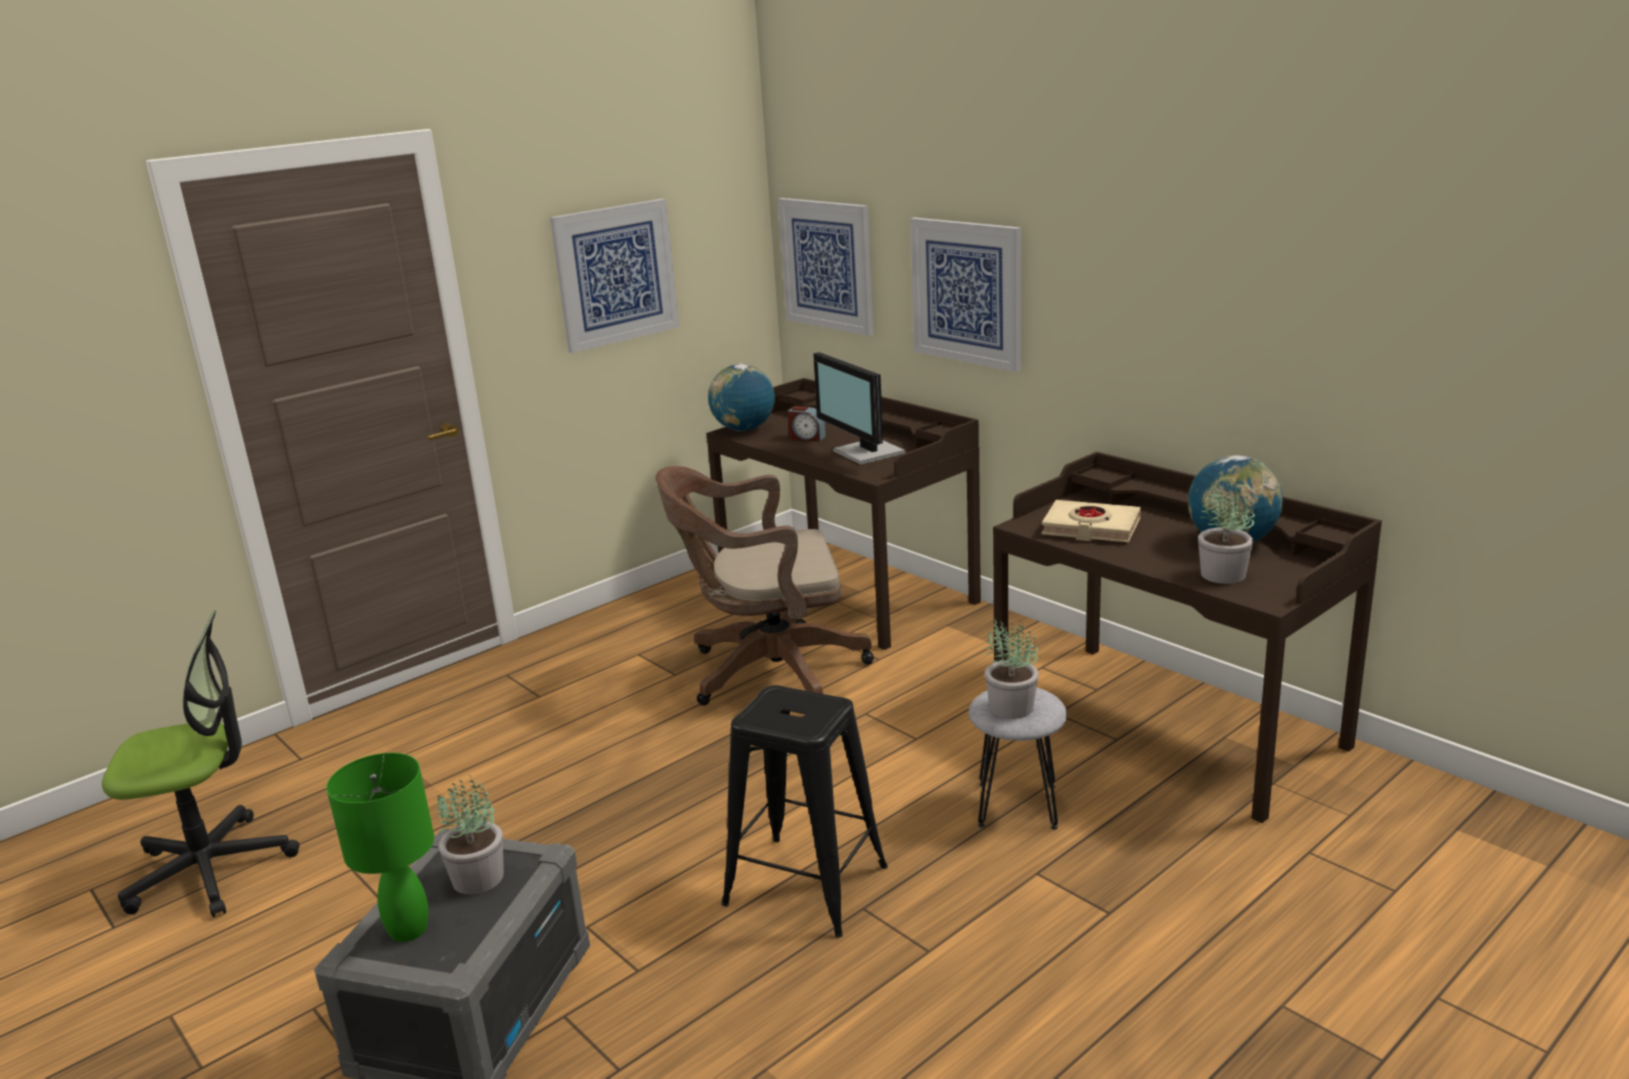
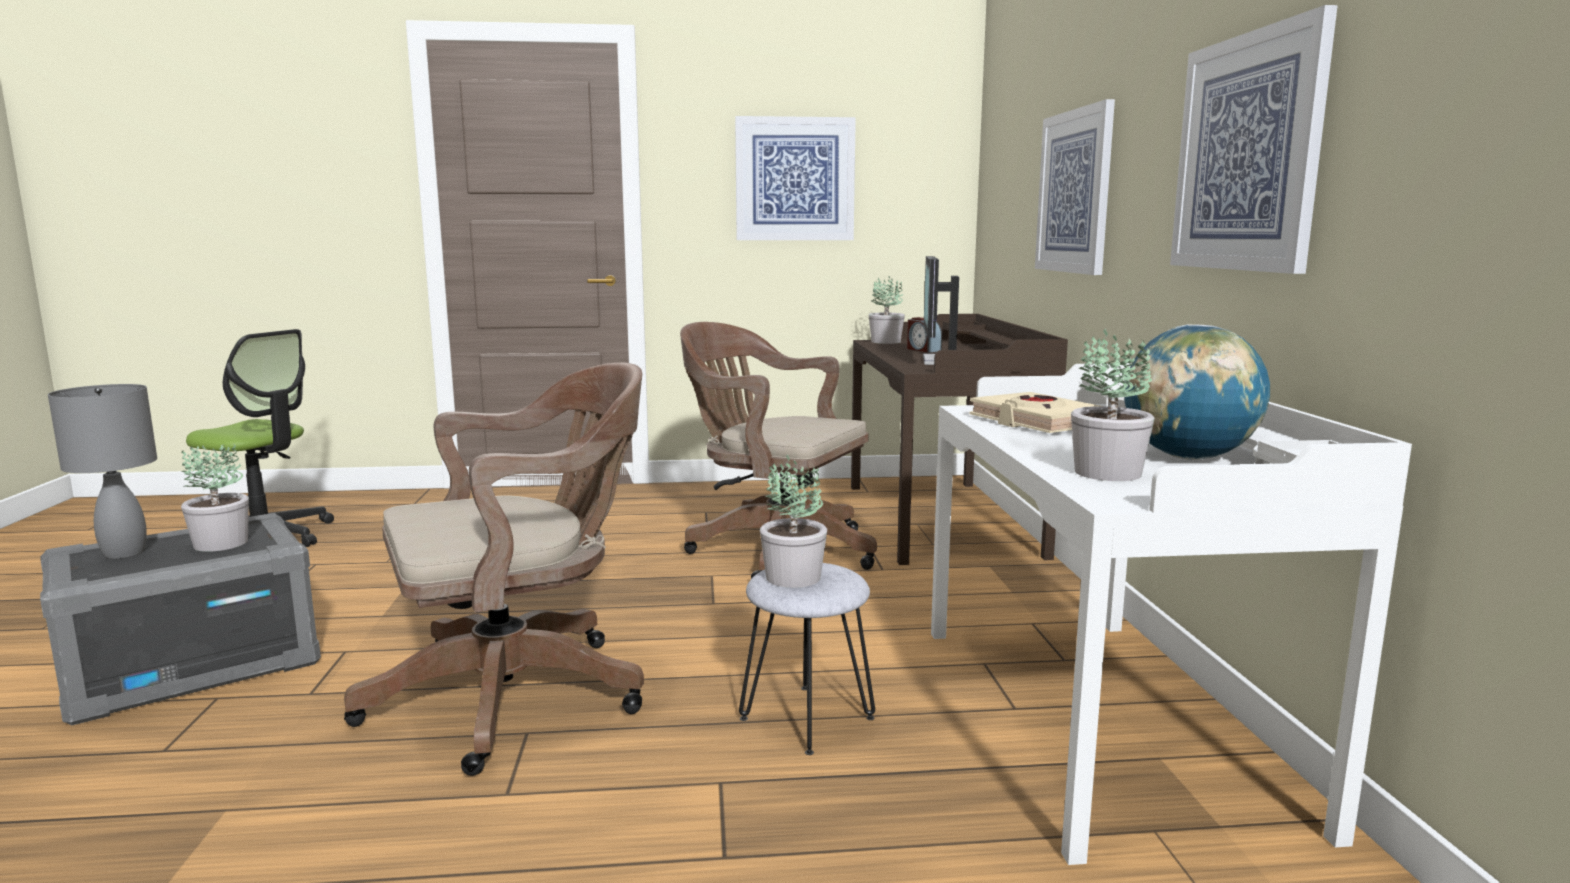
camera: 35 degrees right, 10 degrees down
green table lamp [326,753,434,942] -> grey table lamp [48,384,157,559]
globe [708,364,775,431] -> potted plant [869,276,905,344]
black stool [721,685,888,938] -> brown office chair [344,363,644,776]
picture [778,198,873,336] -> picture moved to [1170,5,1338,274]
brown desk [993,452,1382,823] -> white desk [931,363,1412,865]

